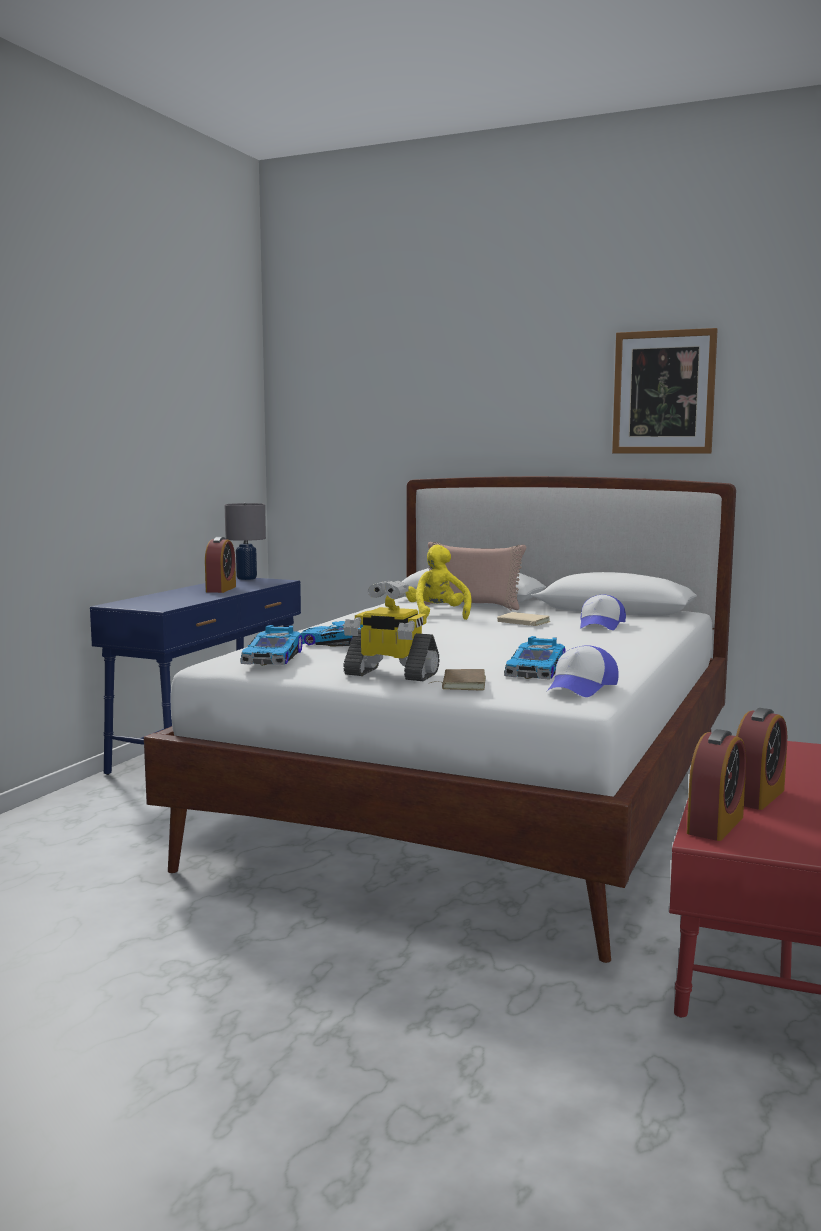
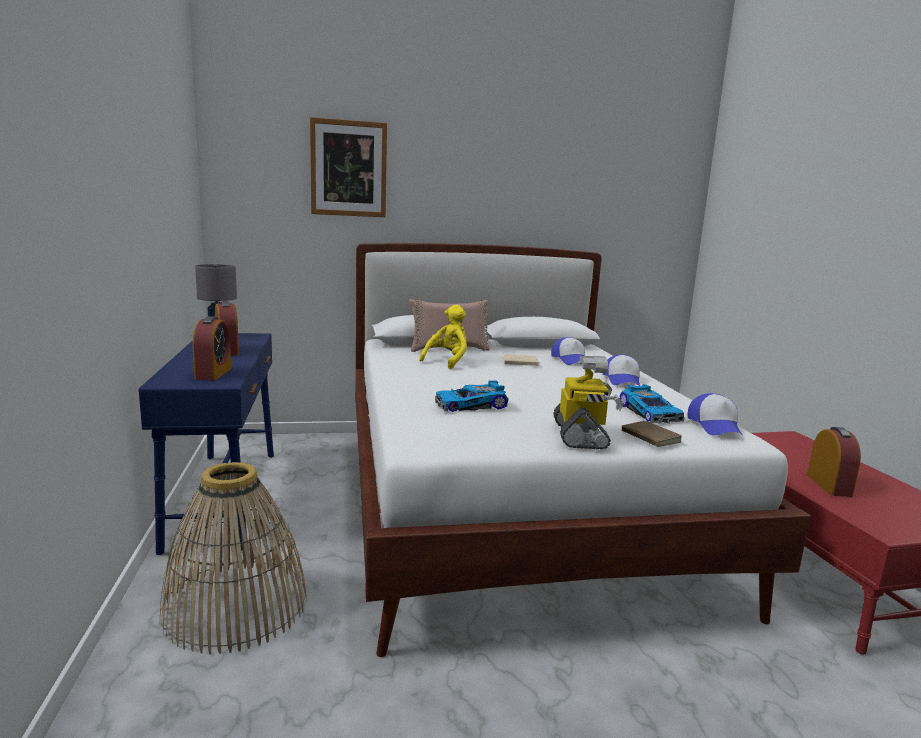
camera: 35 degrees left, 5 degrees up
toy car [240,625,303,666] -> none
toy robot [343,580,439,682] -> toy robot turned 75 degrees counterclockwise [553,356,623,450]
yellow plush toy [405,545,472,620] -> yellow plush toy turned 75 degrees clockwise [419,305,467,369]
picture [612,328,718,454] -> picture moved to [310,117,387,217]
alarm clock [687,729,746,841] -> alarm clock moved to [193,316,231,381]
none -> basket [160,462,307,655]
none -> cap [603,354,640,386]

